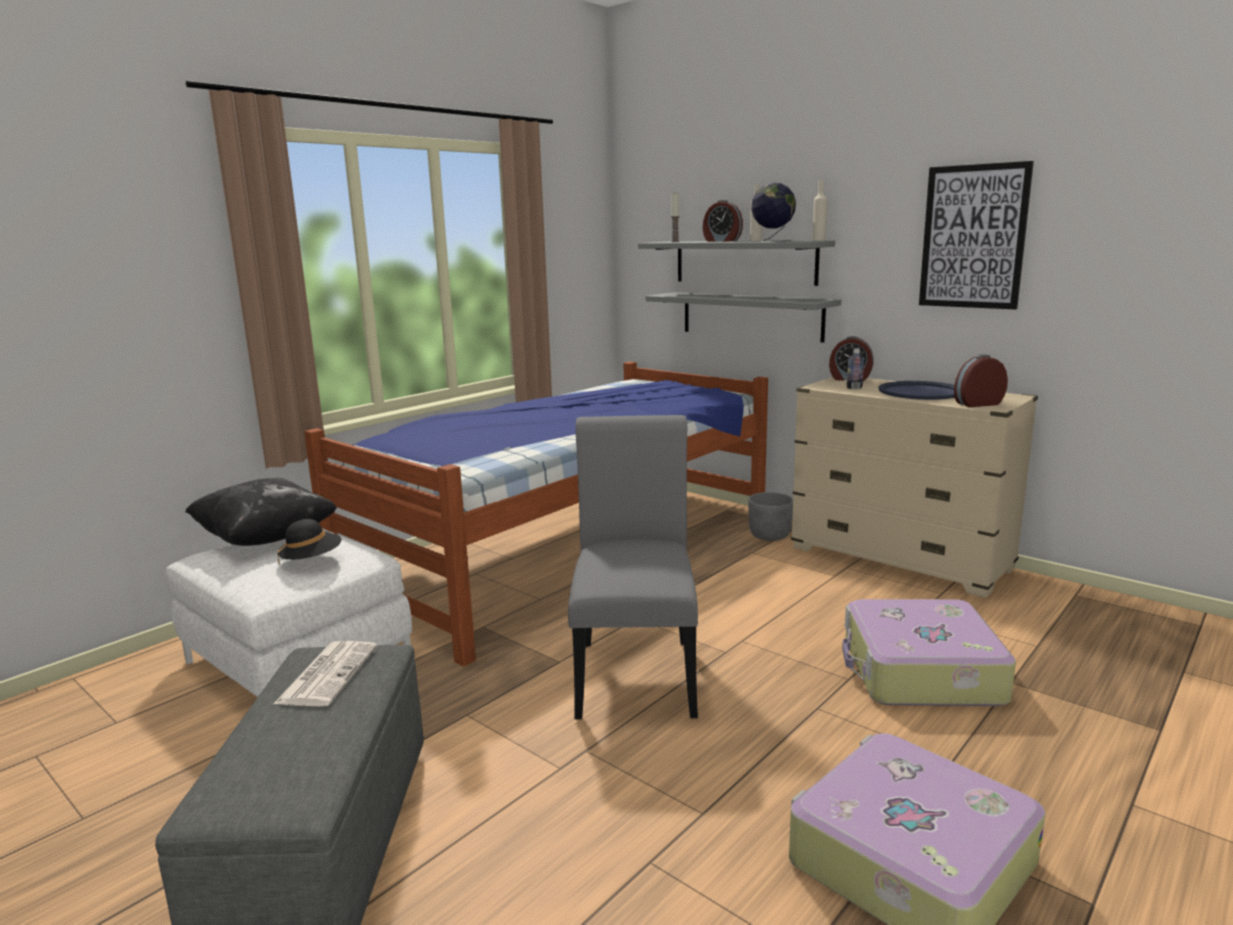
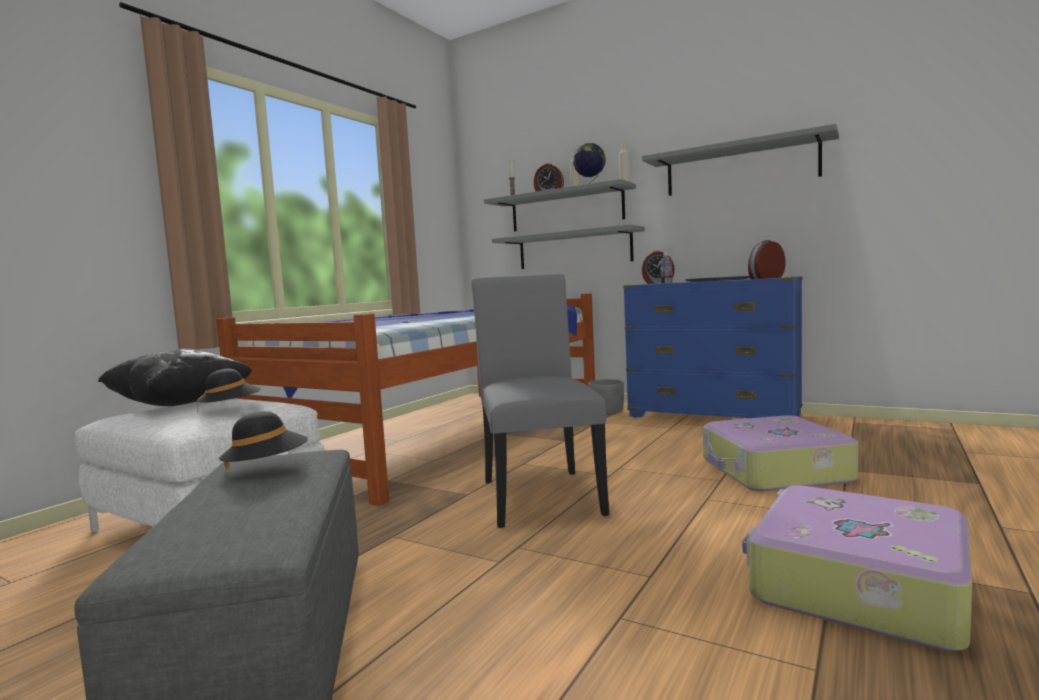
camera: 10 degrees left, 10 degrees down
newspaper [274,641,377,706] -> black hat [219,411,308,470]
beige dresser [791,376,1038,598] -> blue dresser [623,276,802,418]
picture [919,161,1034,310] -> grey shelf [642,124,839,196]

